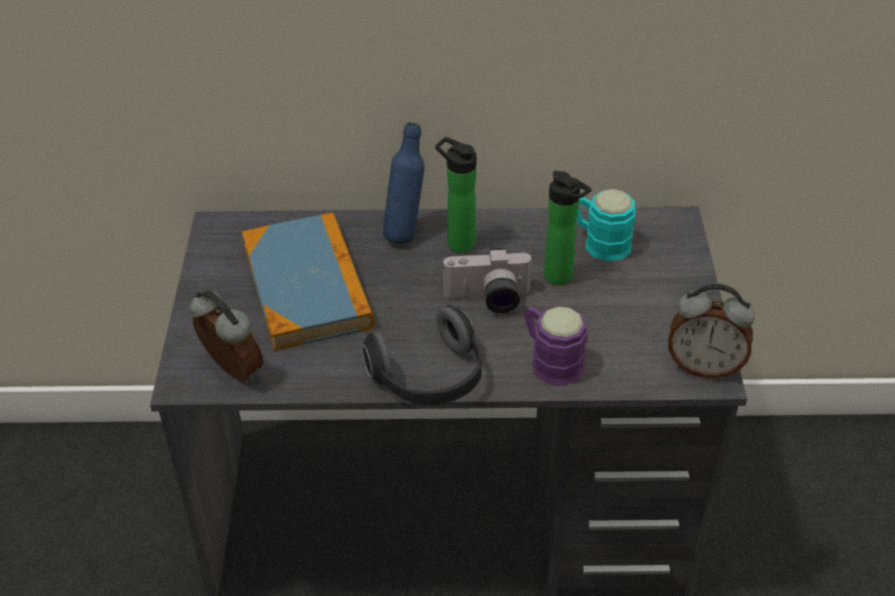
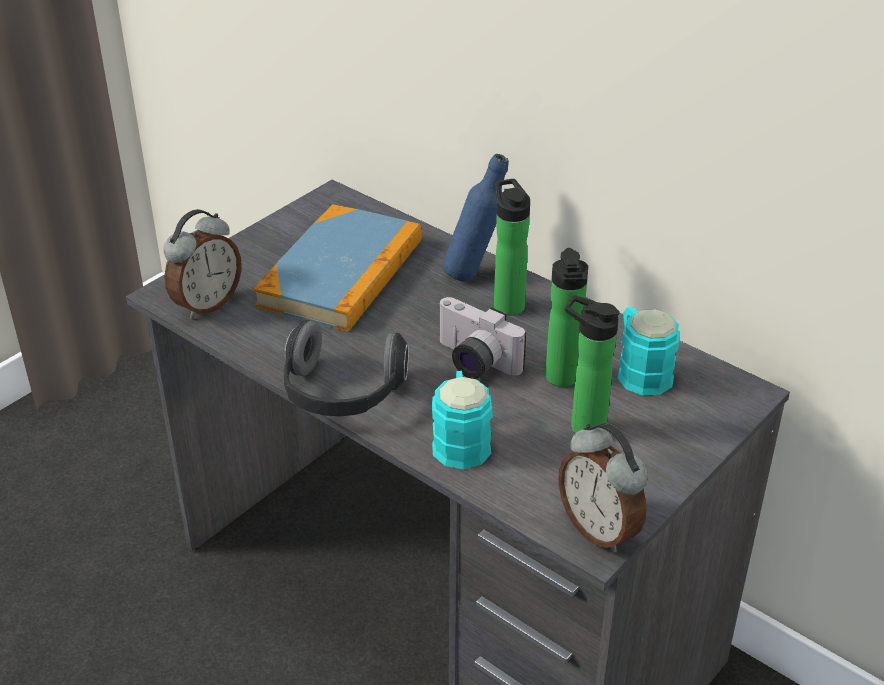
camera: 40 degrees right, 5 degrees down
alarm clock [189,290,264,381] -> alarm clock turned 45 degrees clockwise [163,209,242,319]
purple mug [524,307,588,386] -> turquoise mug [432,371,493,469]
none -> bottle [565,295,620,434]

